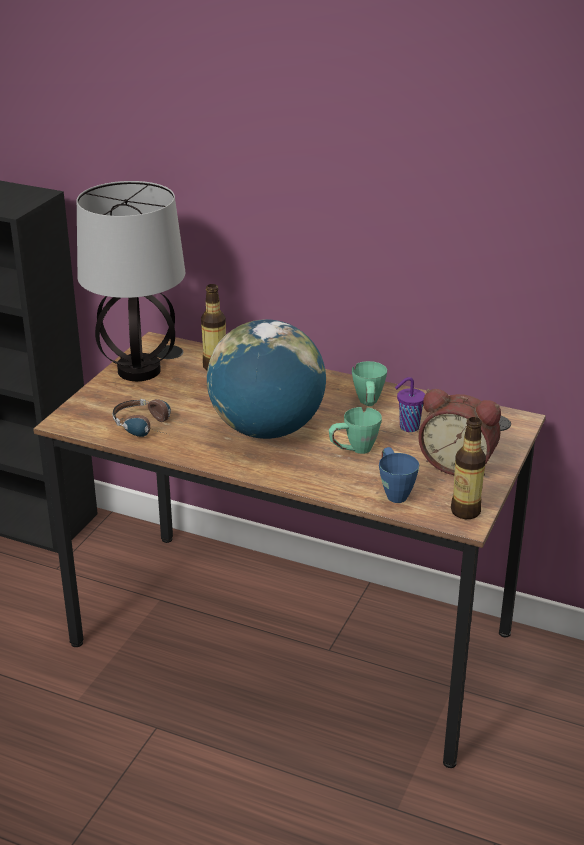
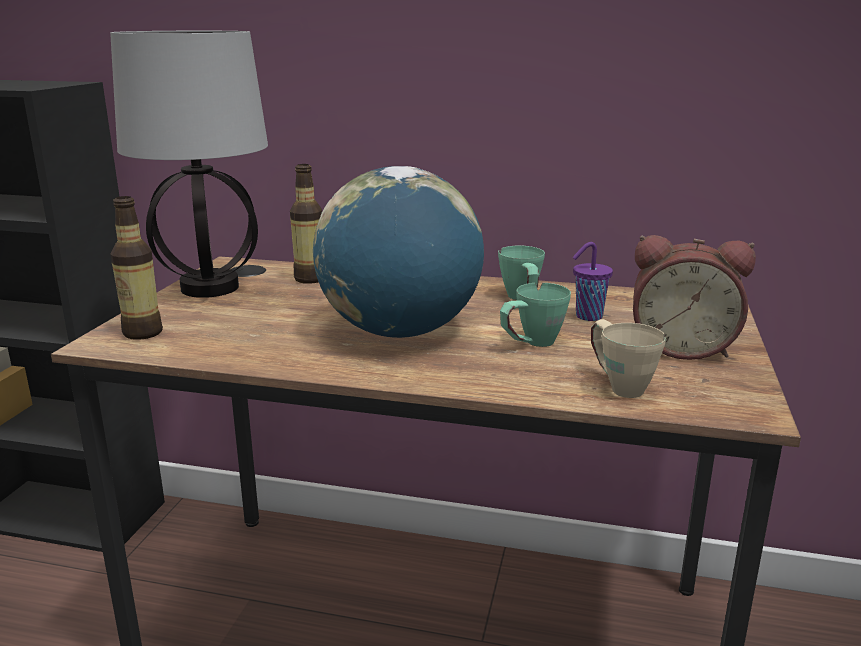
camera: 10 degrees left, 10 degrees down
headphones [112,399,171,437] -> none
blue mug [379,447,419,503] -> beige mug [591,319,666,398]
bottle [451,417,486,519] -> bottle moved to [110,196,163,340]

